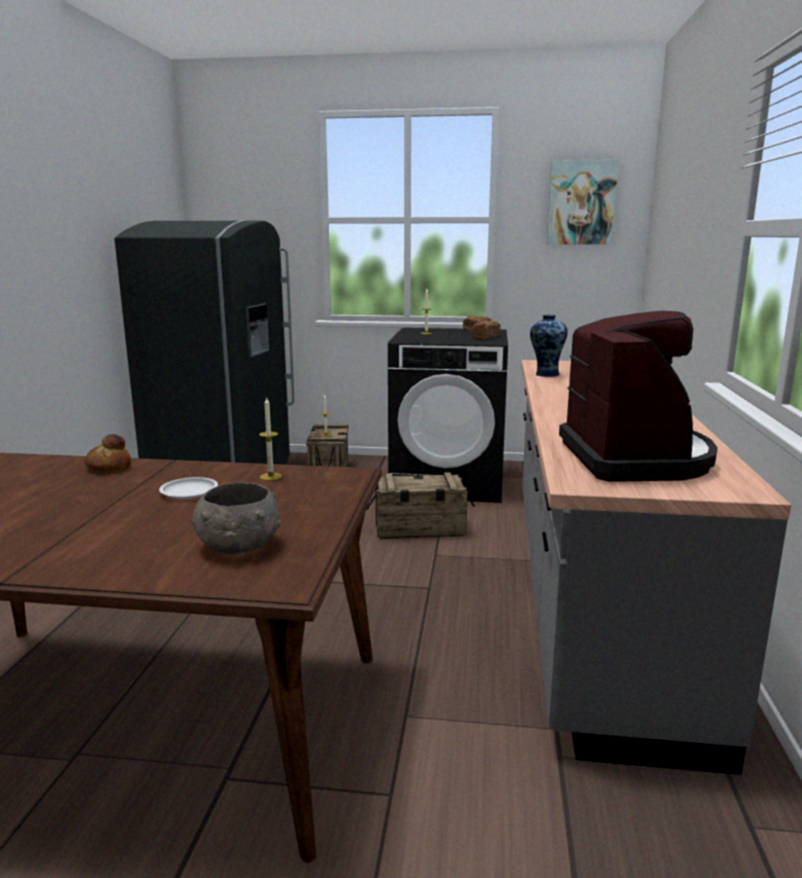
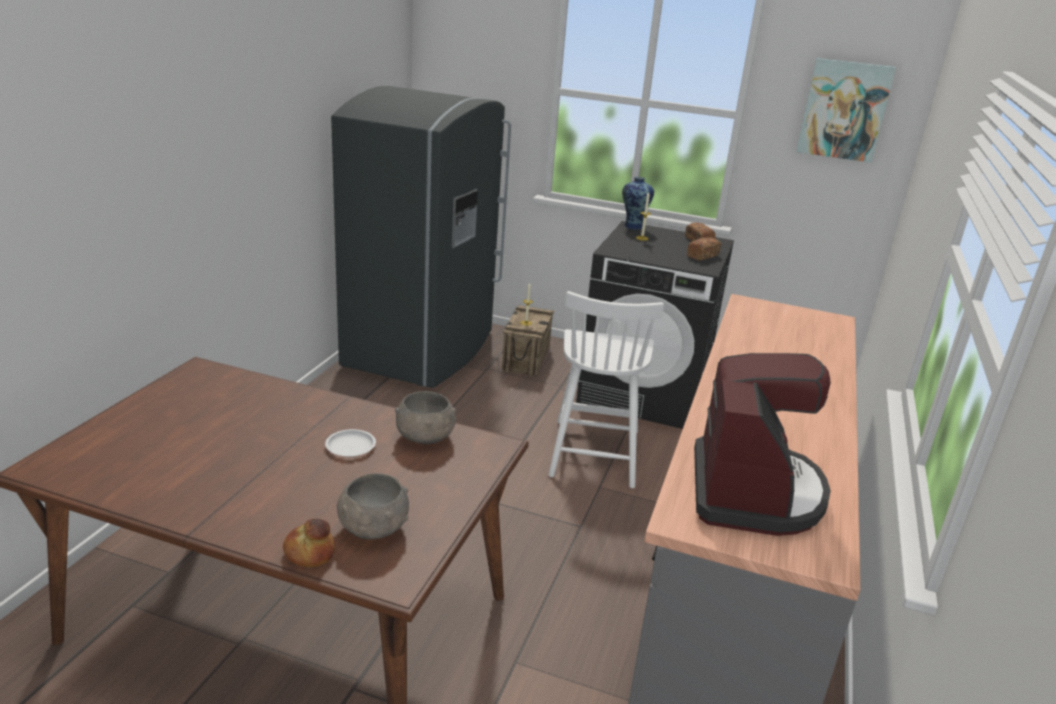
camera: 10 degrees right, 10 degrees up
bread [84,434,131,472] -> bread moved to [283,519,335,567]
candle [259,398,282,480] -> grey bowl [395,391,456,444]
crate [366,472,475,539] -> white chair [548,291,664,488]
vase [530,315,568,377] -> vase moved to [622,177,654,230]

